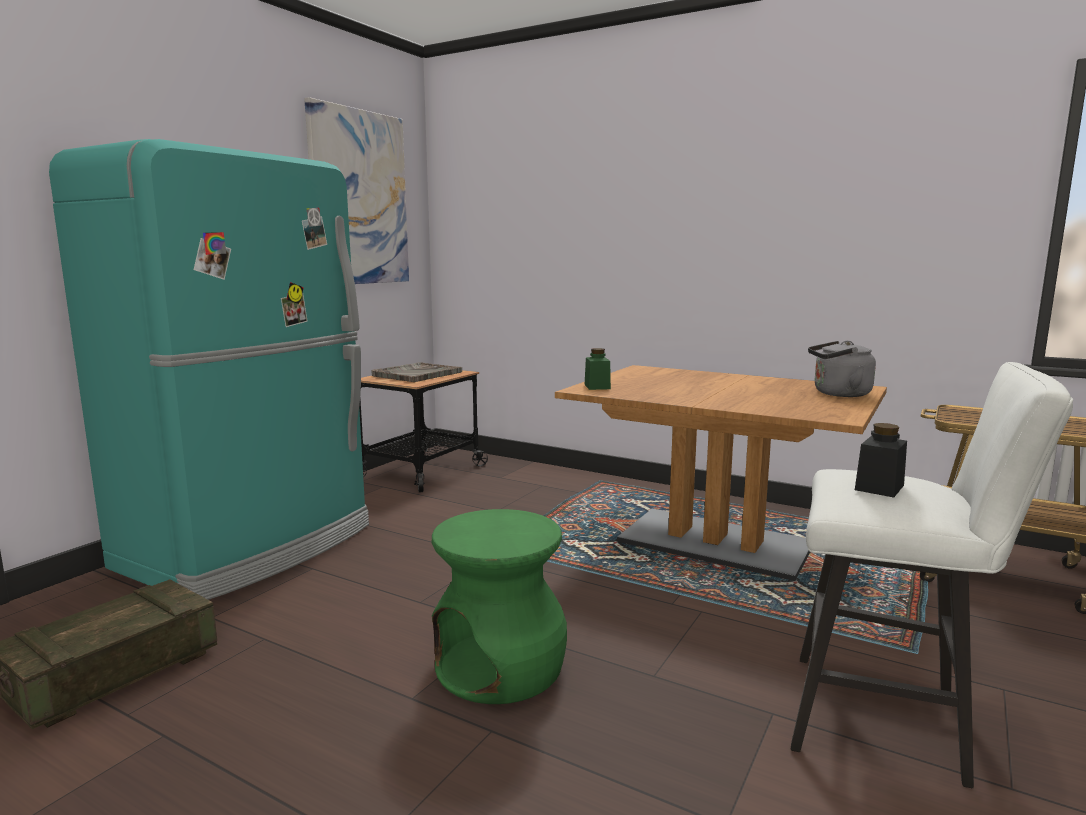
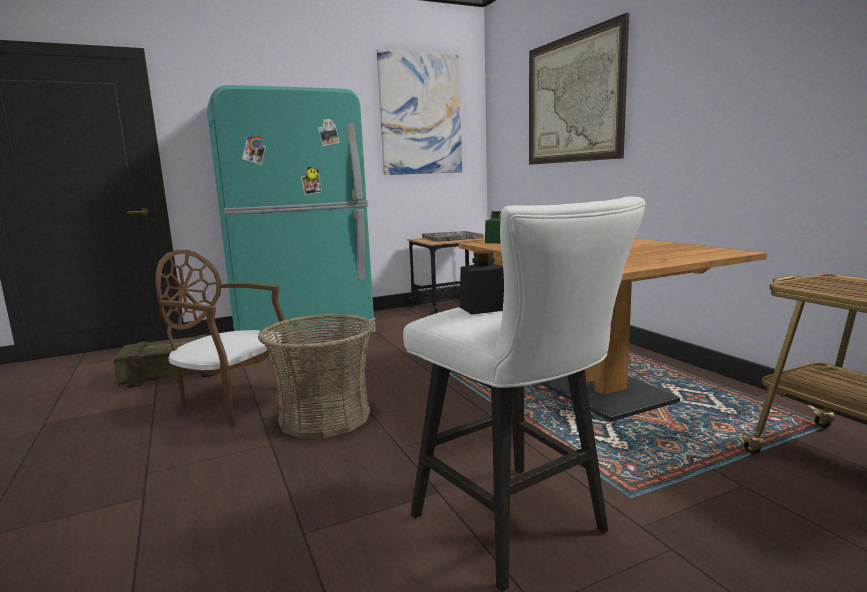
camera: 35 degrees right, 0 degrees up
green stool [432,509,567,704] -> basket [258,314,374,438]
grey kettle [808,340,876,397] -> none
none -> brown chair [156,250,293,426]
none -> picture [529,13,629,165]

